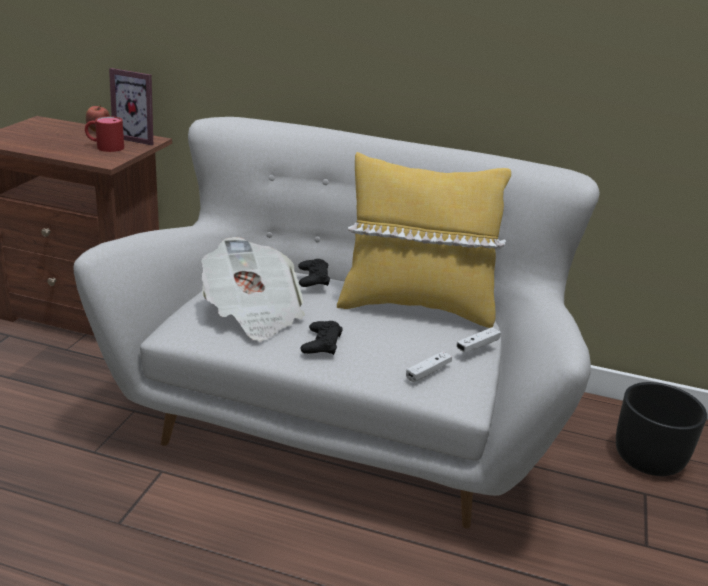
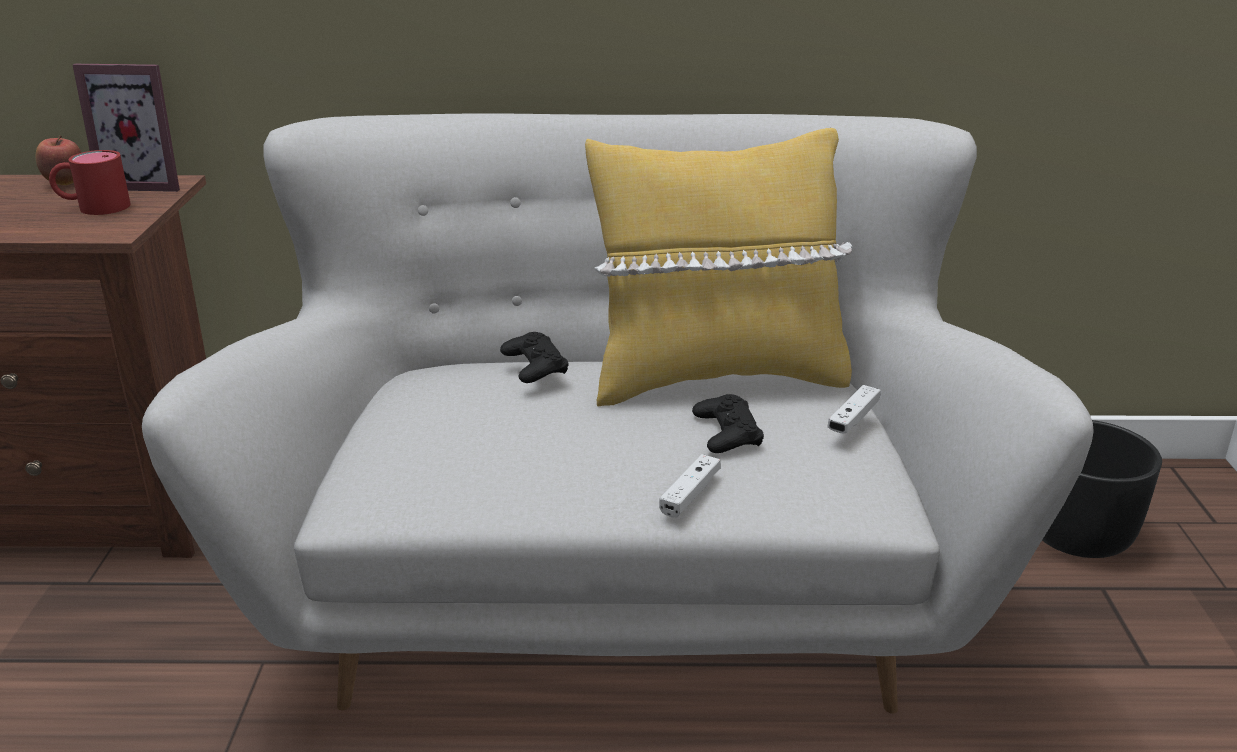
camera: 15 degrees left, 0 degrees up
newspaper [201,237,305,341] -> none
black game controller [301,321,343,355] -> black game controller moved to [692,394,764,453]
white game controller [406,351,452,382] -> white game controller moved to [659,454,720,518]

